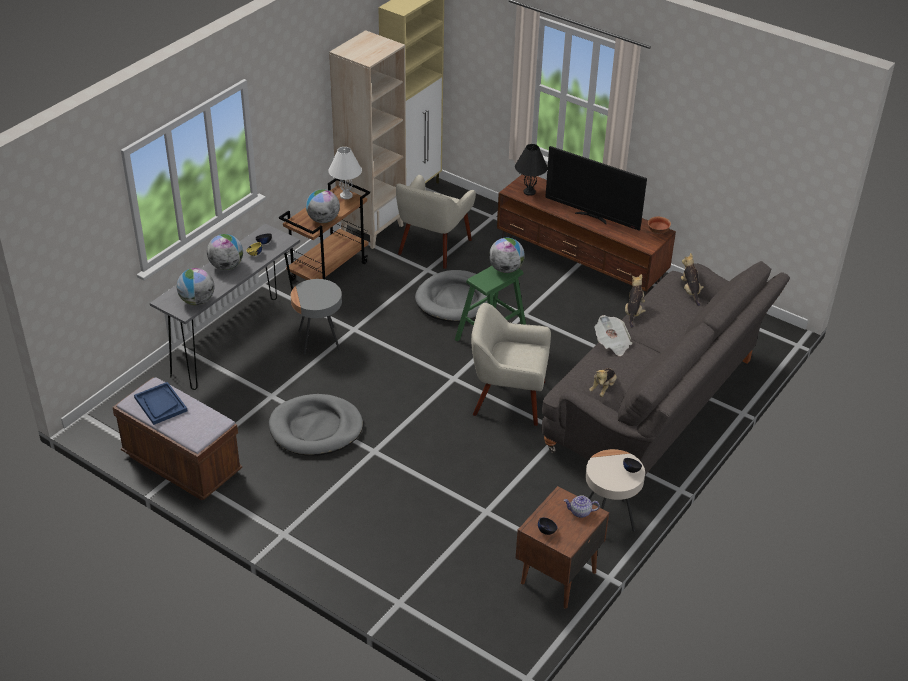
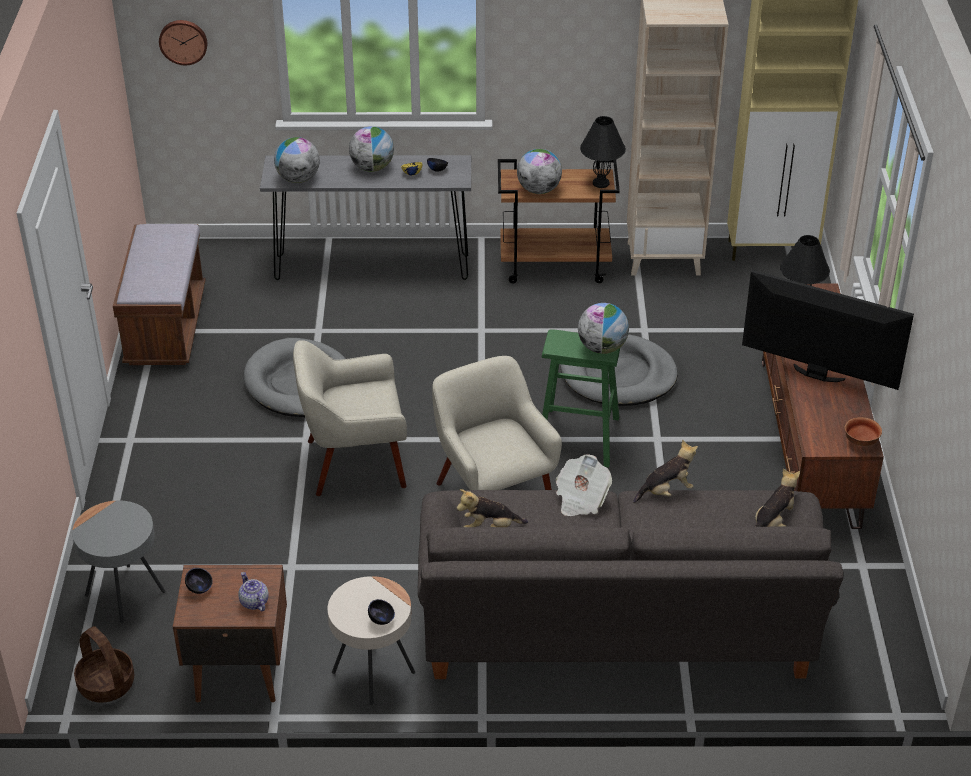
camera: 55 degrees right, 0 degrees up
blue tray [134,382,187,425] -> none
grey side table [291,279,342,355] -> grey side table moved to [72,501,165,624]
white table lamp [328,147,362,199] -> black table lamp [580,116,626,188]
beige armchair [396,175,476,269] -> beige armchair moved to [293,340,407,496]
television [545,146,647,231] -> television turned 120 degrees clockwise [742,270,914,390]
none -> basket [74,626,134,703]
none -> wall clock [159,20,208,65]

